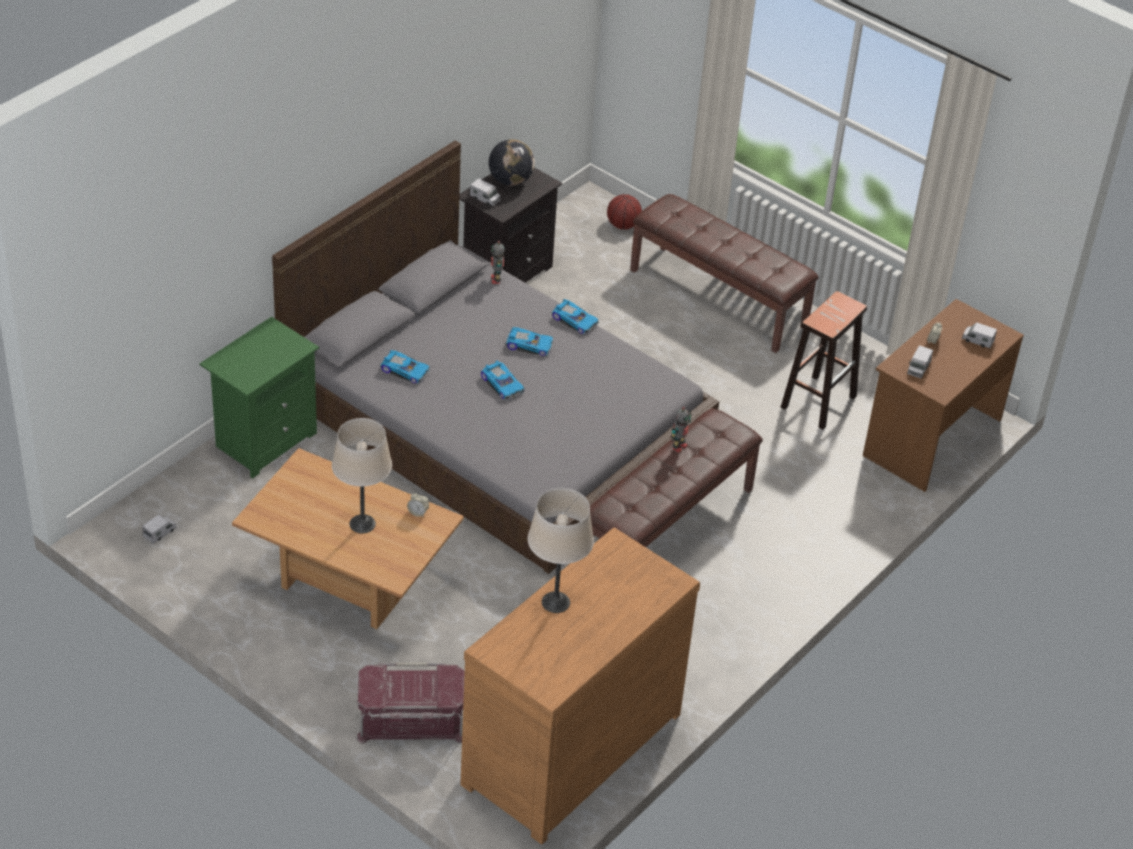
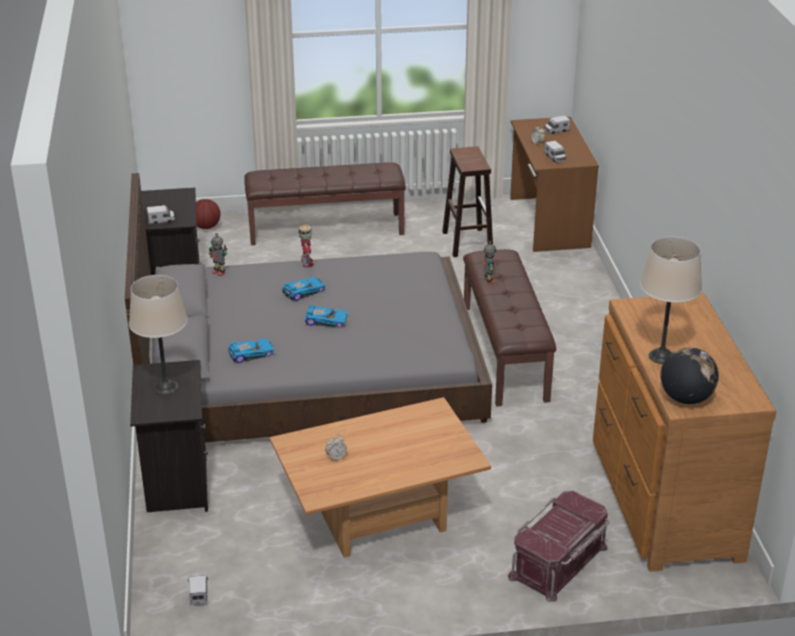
camera: 45 degrees left, 10 degrees down
green nightstand [199,316,319,479] -> black nightstand [130,360,208,512]
beige table lamp [332,418,392,533] -> beige table lamp moved to [129,275,188,395]
alarm clock [407,492,429,517] -> alarm clock moved to [325,434,347,460]
globe [489,139,535,186] -> globe moved to [661,347,719,404]
toy car [552,299,599,335] -> toy robot [298,225,314,267]

